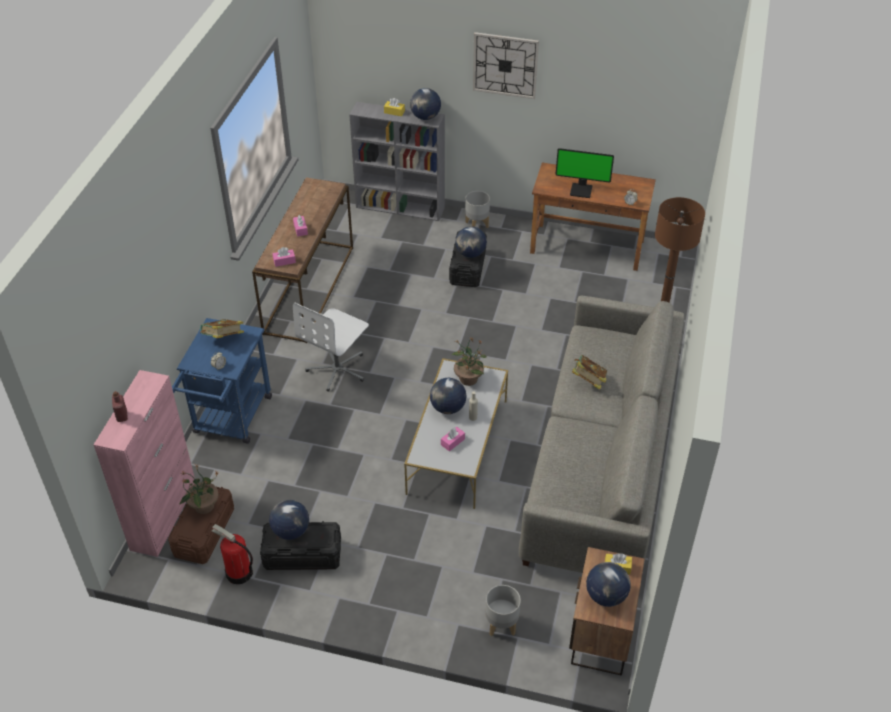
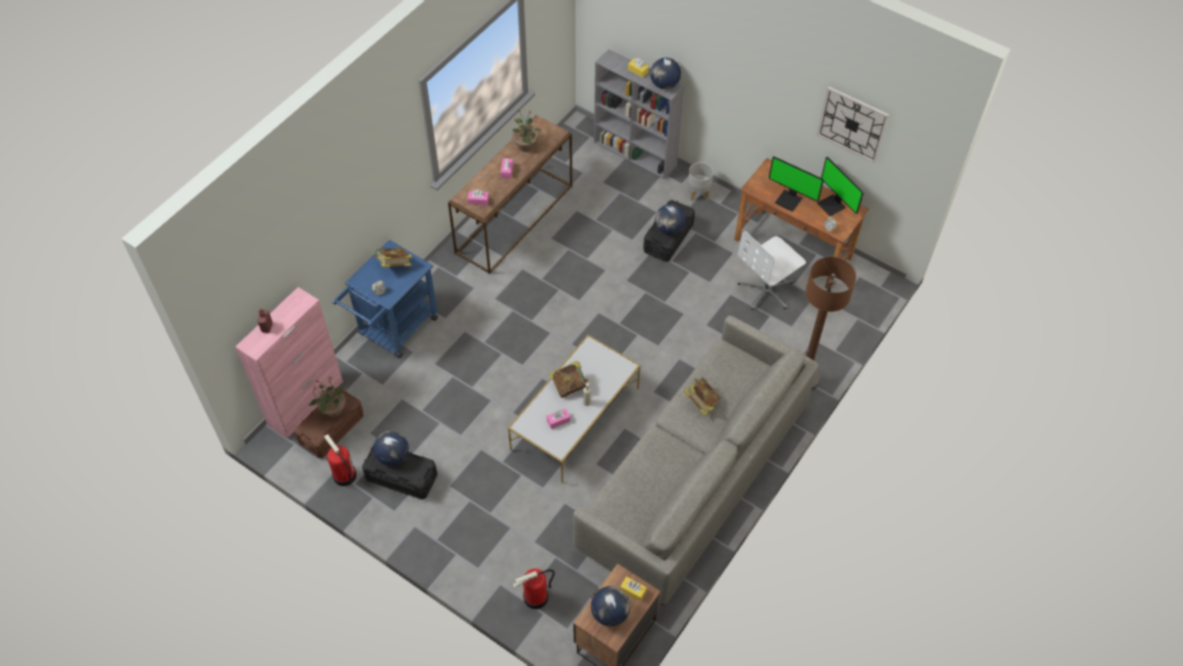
camera: 20 degrees right, 10 degrees up
white office chair [293,303,369,392] -> white office chair moved to [737,231,806,310]
globe [430,378,467,414] -> book [549,361,588,398]
potted plant [452,337,487,386] -> potted plant moved to [512,110,542,152]
wall clock [473,32,539,99] -> wall clock moved to [817,87,889,163]
grey planter [485,585,521,636] -> fire extinguisher [513,569,555,609]
none -> monitor [817,157,864,216]

